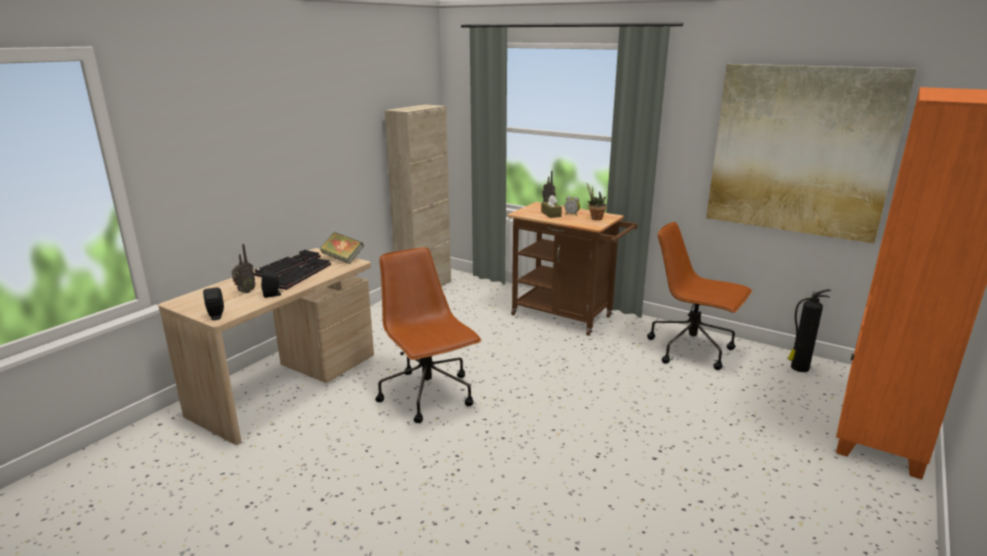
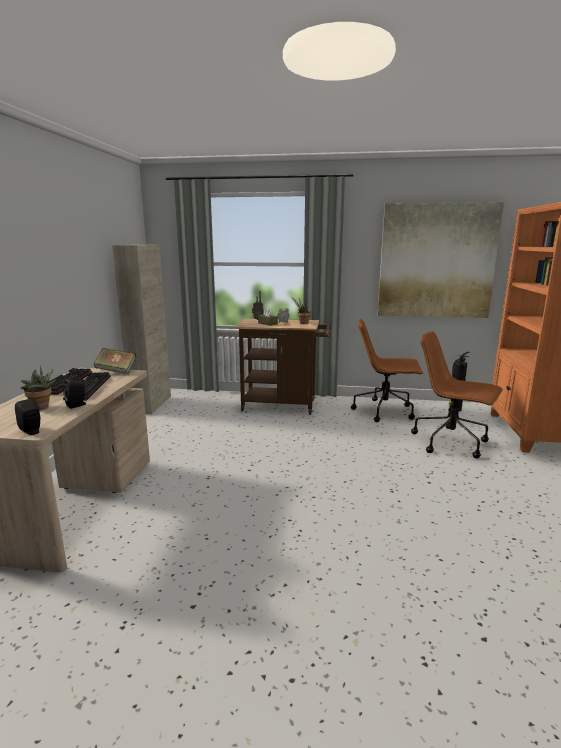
camera: 25 degrees left, 5 degrees down
radio [231,244,256,293] -> potted plant [21,366,56,410]
brown office chair [375,247,481,423] -> brown office chair moved to [411,331,503,458]

